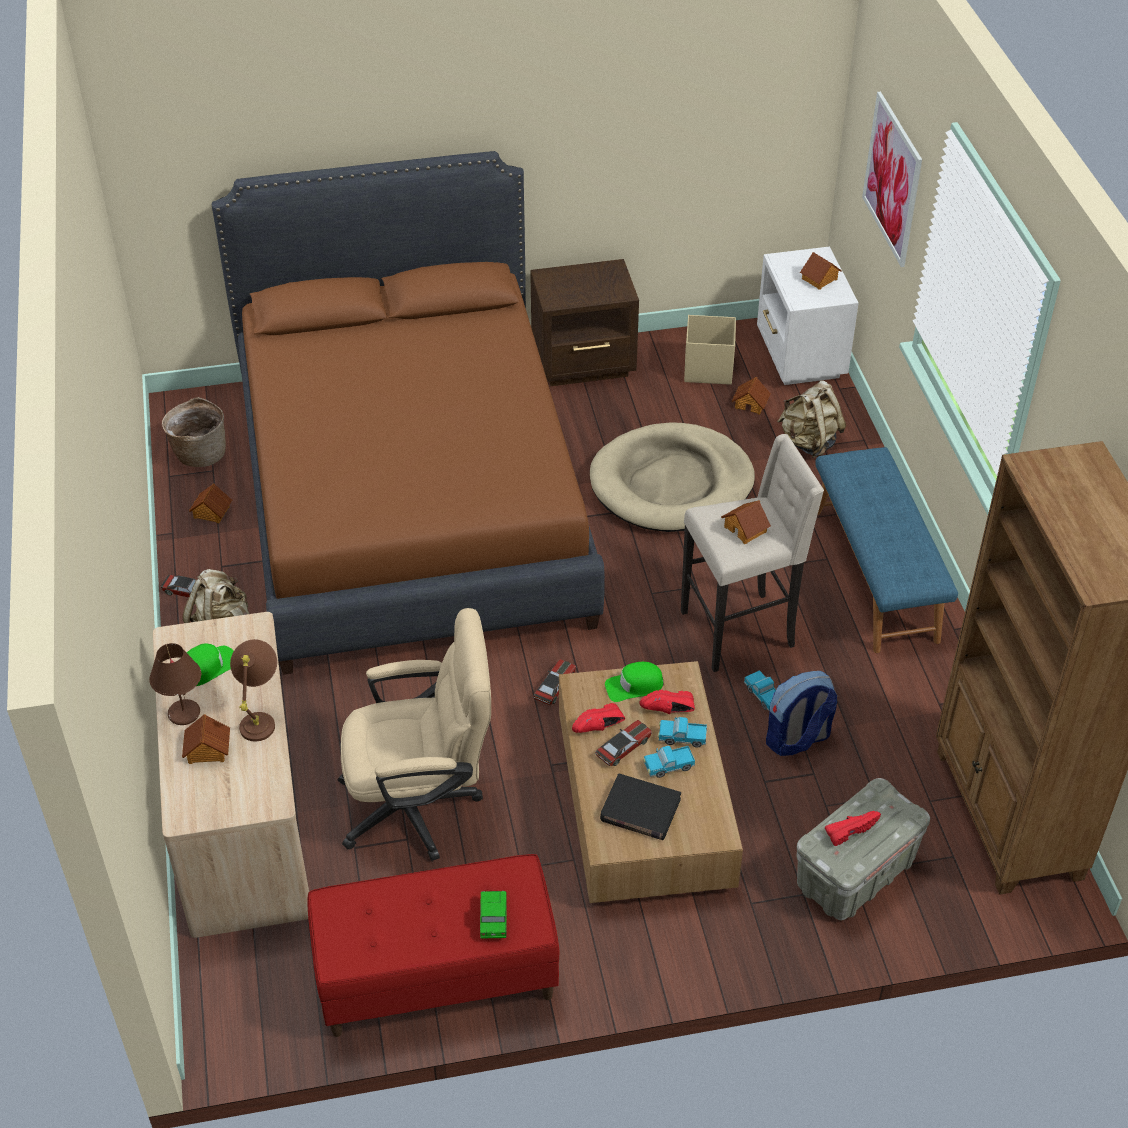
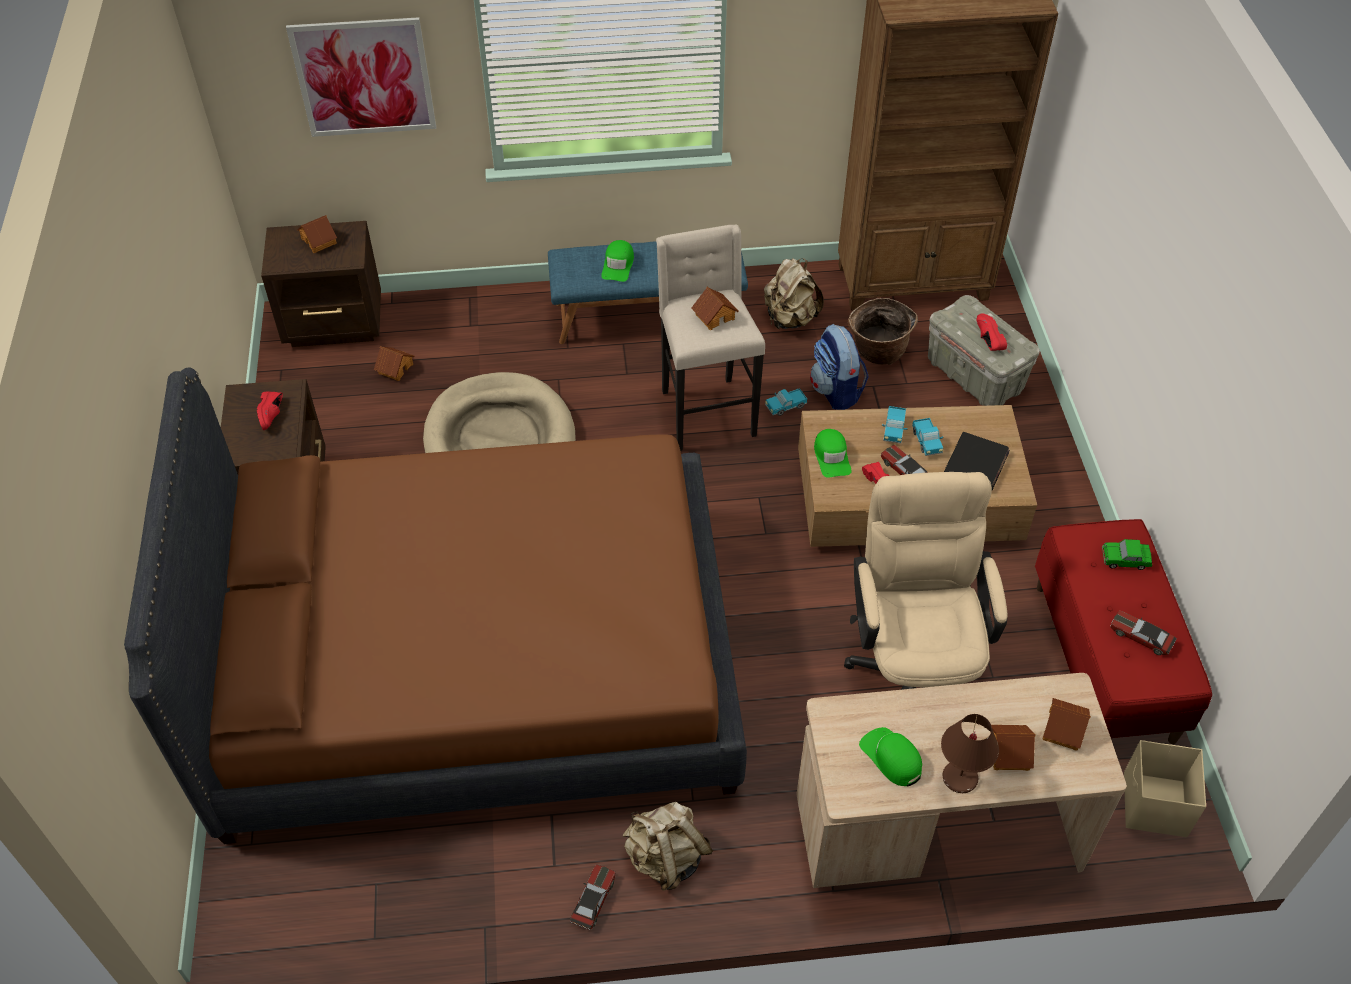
camera: 85 degrees left, 5 degrees up
basket [162,397,226,467] -> basket moved to [848,298,918,365]
toy house [189,484,232,523] -> toy house moved to [1042,698,1091,751]
brown table lamp [230,639,277,741] -> none
toy car [533,659,576,705] -> toy car moved to [1110,610,1177,655]
red shoe [639,690,695,714] -> red shoe moved to [257,391,283,430]
beige storage box [684,315,736,385] -> beige storage box moved to [1124,740,1206,837]
white nightstand [757,247,859,385] -> brown nightstand [261,221,381,347]
beige backpack [777,380,846,458] -> beige backpack moved to [764,258,824,330]
none -> green cap [601,240,634,282]

